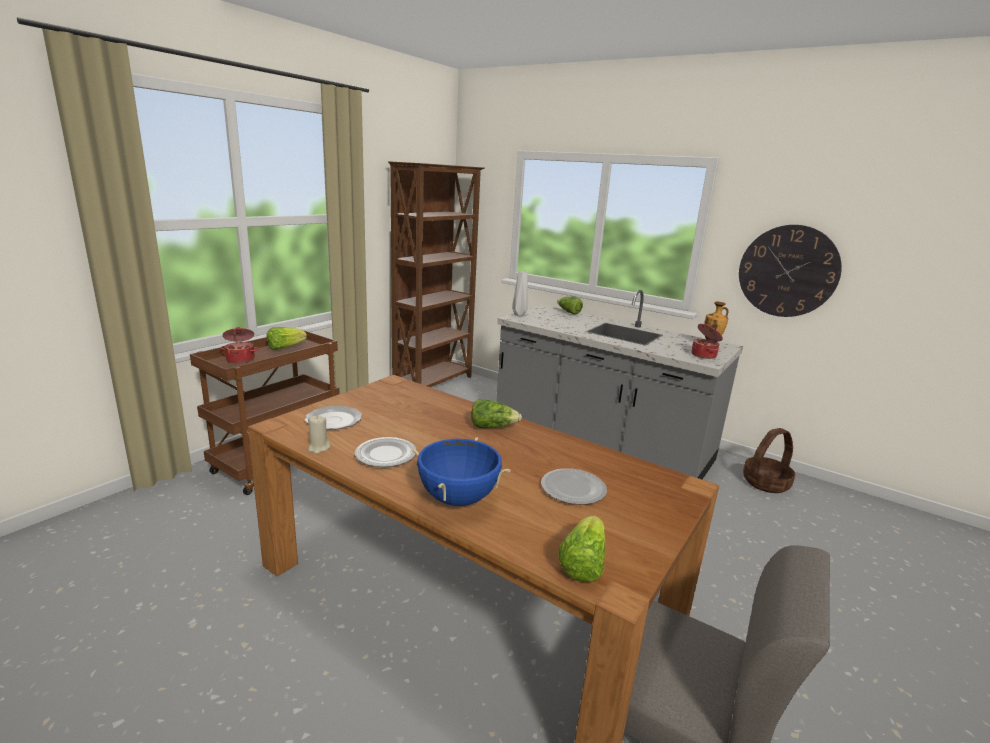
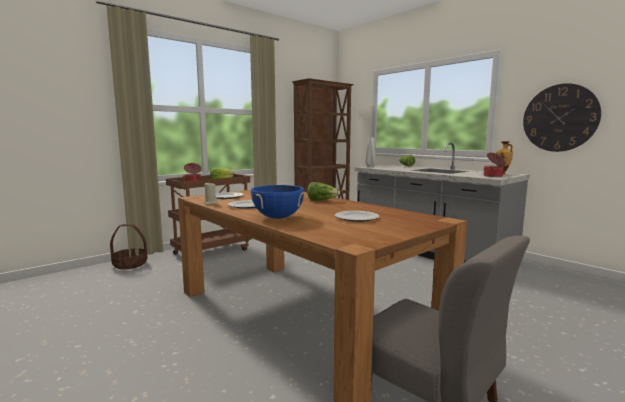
camera: 15 degrees right, 10 degrees down
lettuce [558,516,605,582] -> none
basket [743,428,795,493] -> basket moved to [110,224,147,269]

